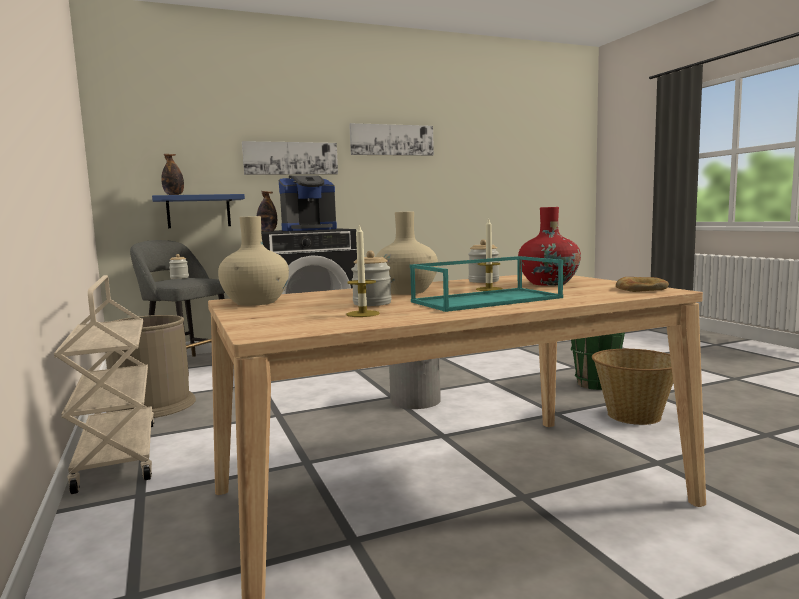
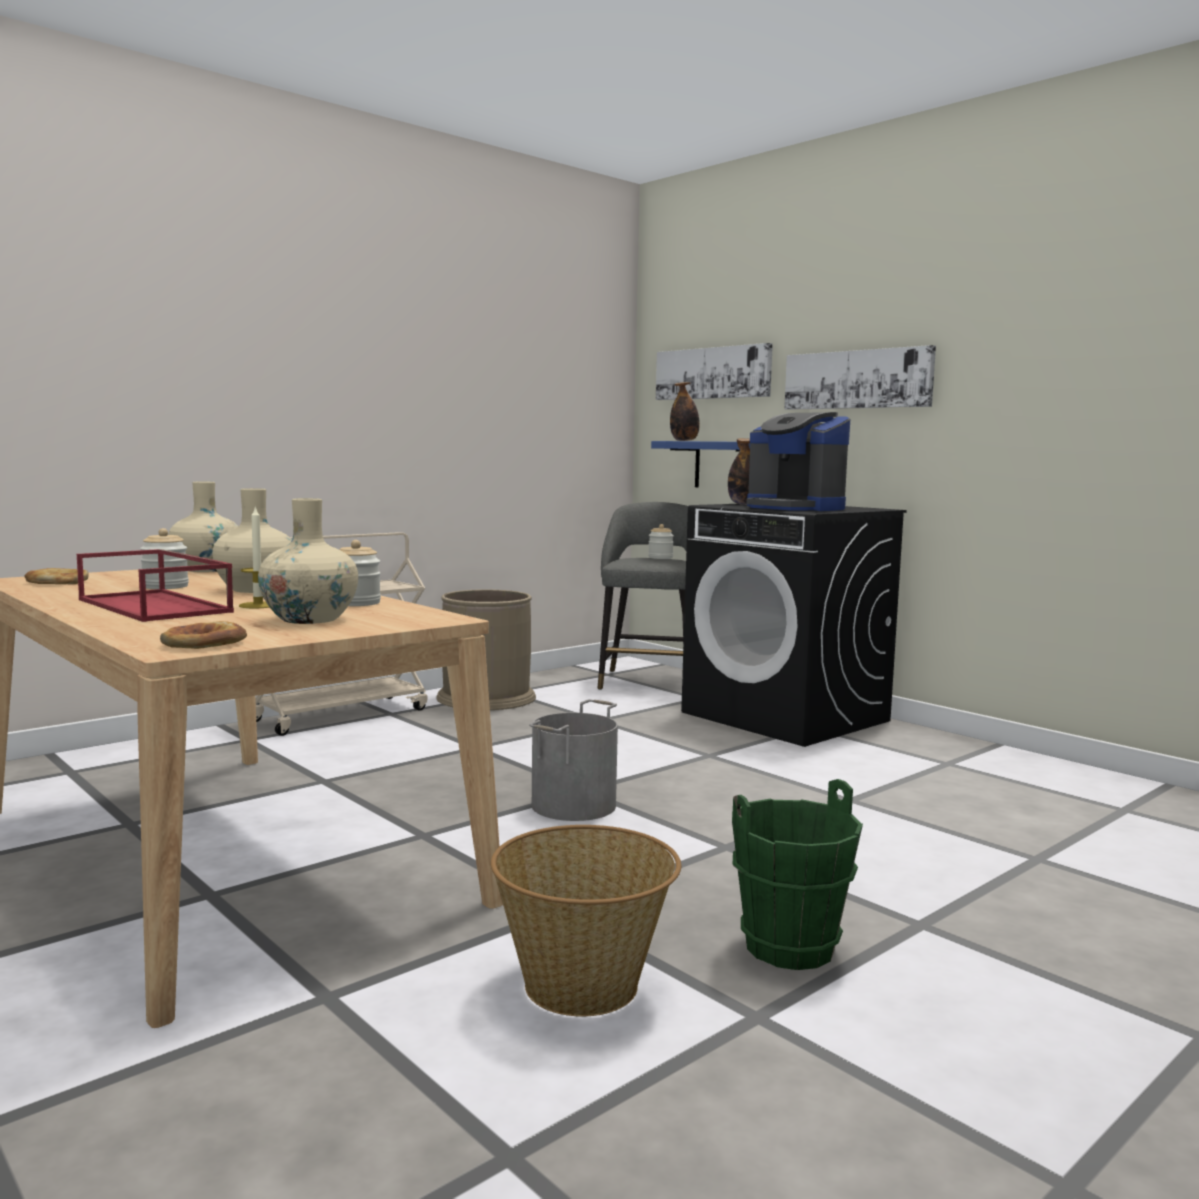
camera: 70 degrees right, 0 degrees up
candle [346,225,380,317] -> none
picture [349,123,434,156] -> picture moved to [656,343,773,400]
turquoise tray [410,256,563,312] -> red tray [77,549,234,622]
red vase [518,207,581,286] -> beige vase [258,498,358,624]
none -> bread [24,568,89,584]

